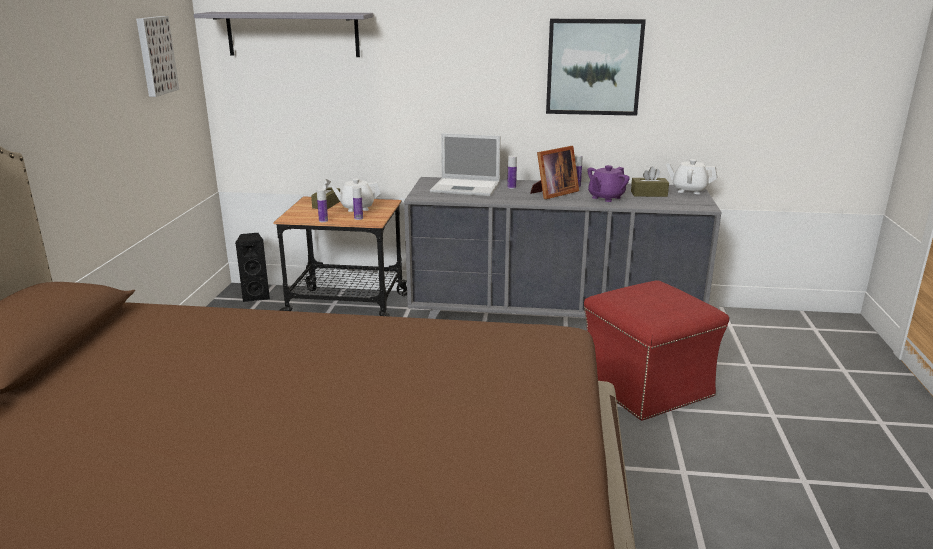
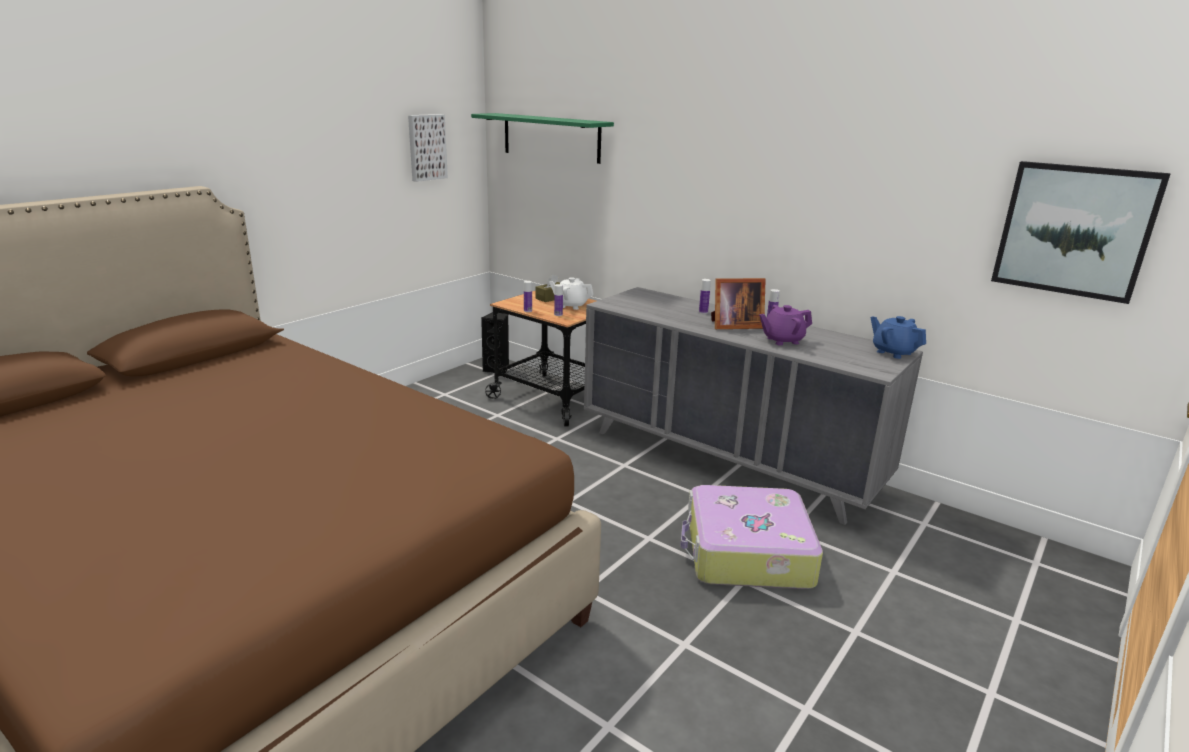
camera: 30 degrees right, 0 degrees up
grey shelf [194,12,373,57] -> green shelf [471,113,614,164]
laptop [430,133,501,196] -> none
picture [546,19,646,116] -> picture moved to [991,161,1171,304]
red ottoman [584,280,729,421] -> suitcase [680,485,823,589]
brown tissue box [631,167,669,197] -> none
white teapot [666,159,717,194] -> blue teapot [871,316,926,359]

